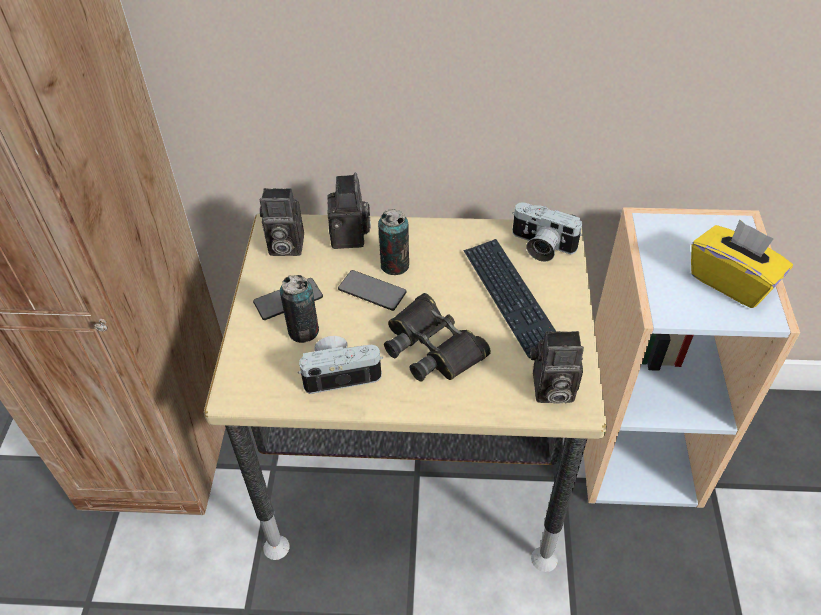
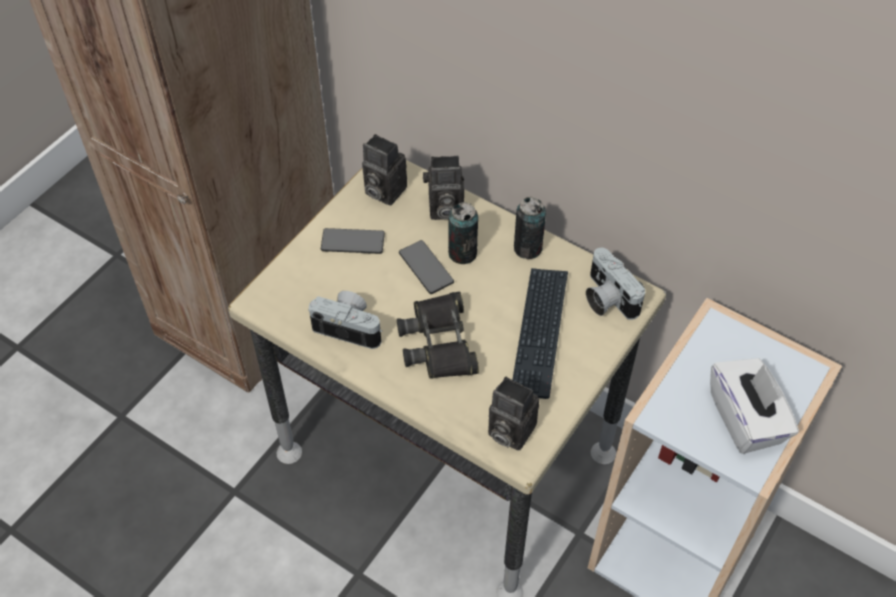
camera: 30 degrees right, 5 degrees up
can [280,275,319,343] -> can moved to [514,197,546,259]
camera [327,173,371,249] -> camera turned 60 degrees clockwise [423,156,464,220]
yellow tissue box [691,219,793,308] -> white tissue box [710,358,799,454]

